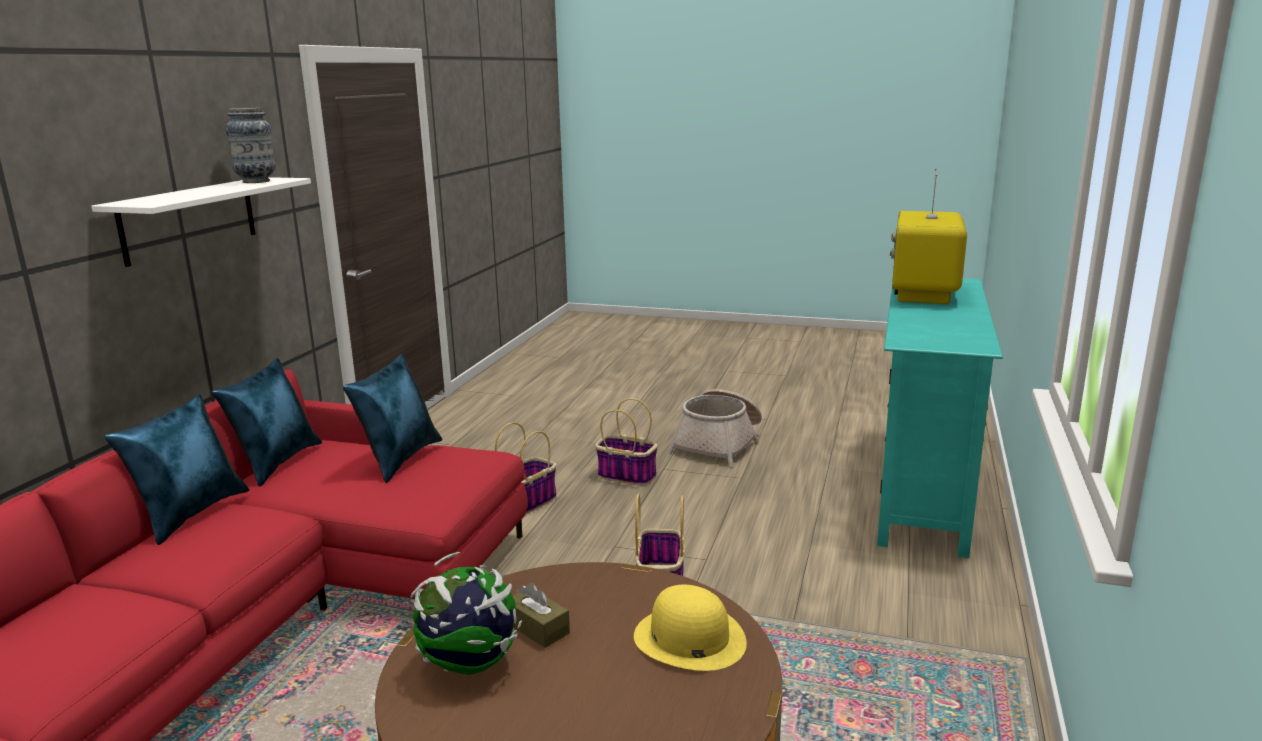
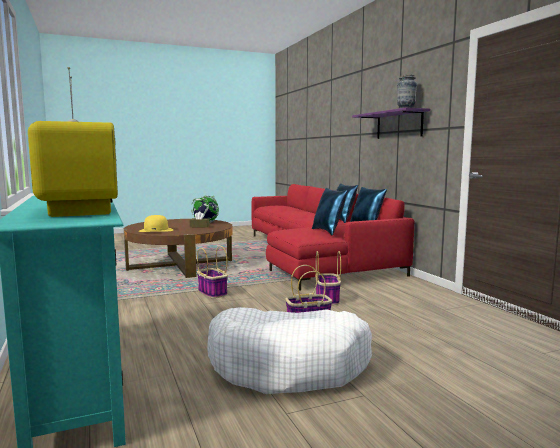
camera: 140 degrees right, 10 degrees down
white shelf [91,177,311,267] -> purple shelf [352,107,430,139]
basket [668,389,762,466] -> white dog bed [207,307,372,394]

